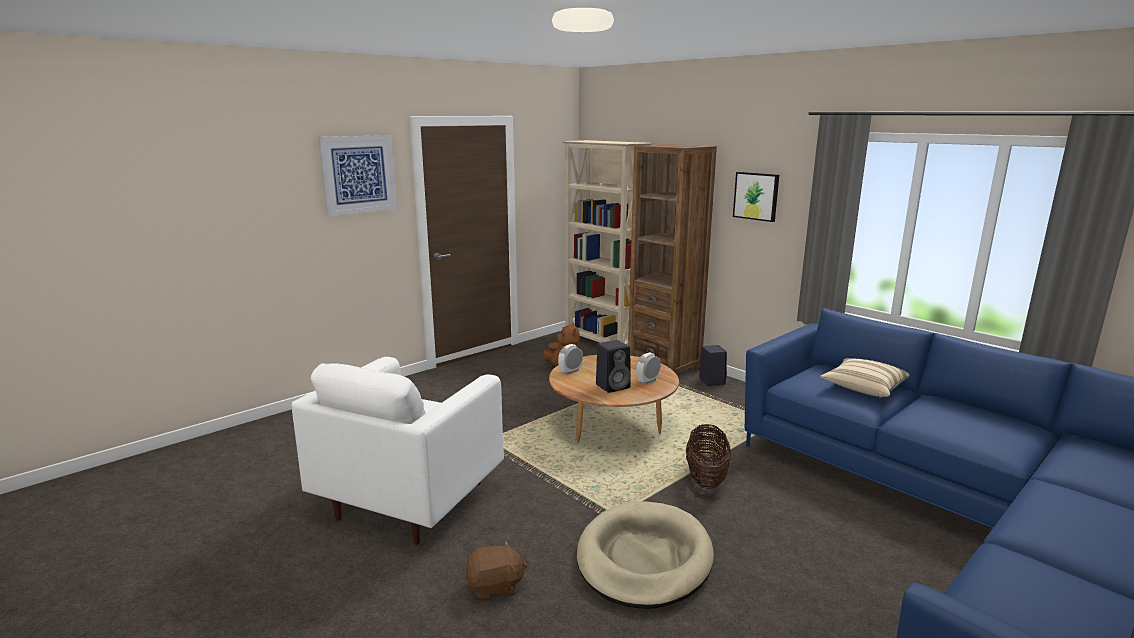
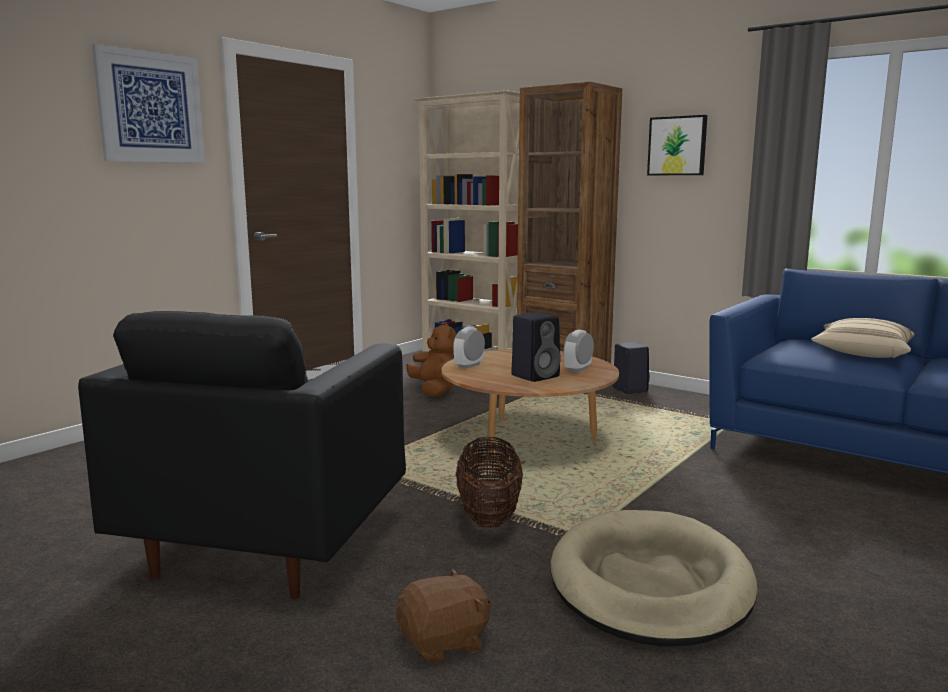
camera: 10 degrees left, 5 degrees down
white armchair [291,357,504,545] -> black armchair [78,311,406,599]
basket [686,424,731,489] -> basket moved to [456,437,523,527]

